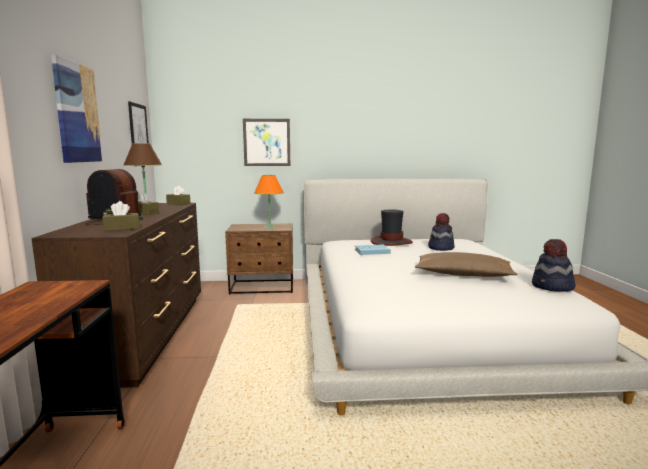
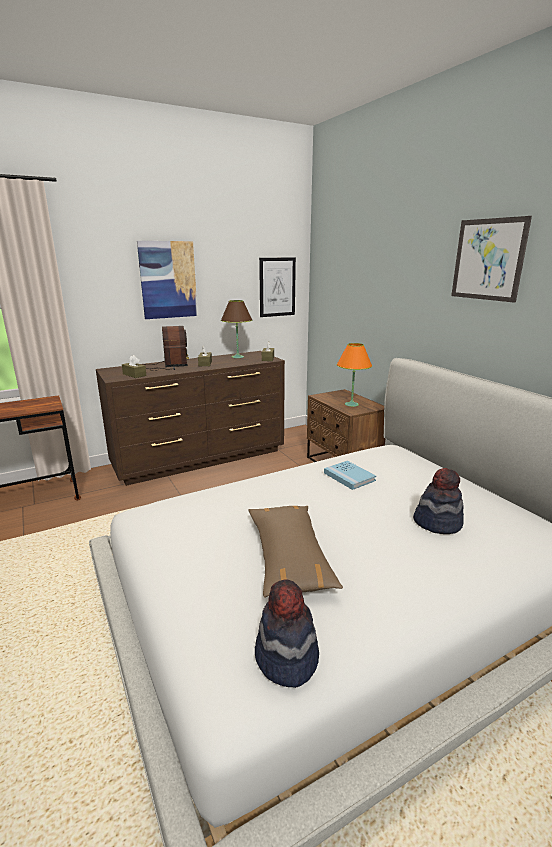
camera: 65 degrees right, 10 degrees up
picture [243,119,290,166] -> picture moved to [451,216,532,303]
hat [370,209,413,246] -> none

